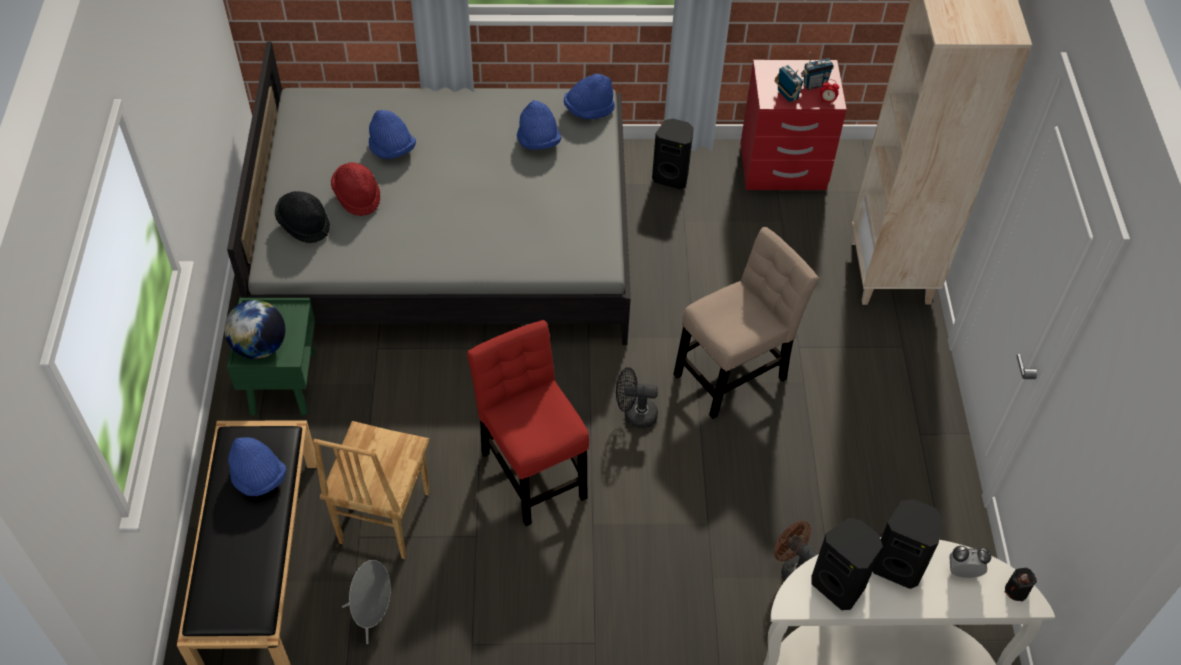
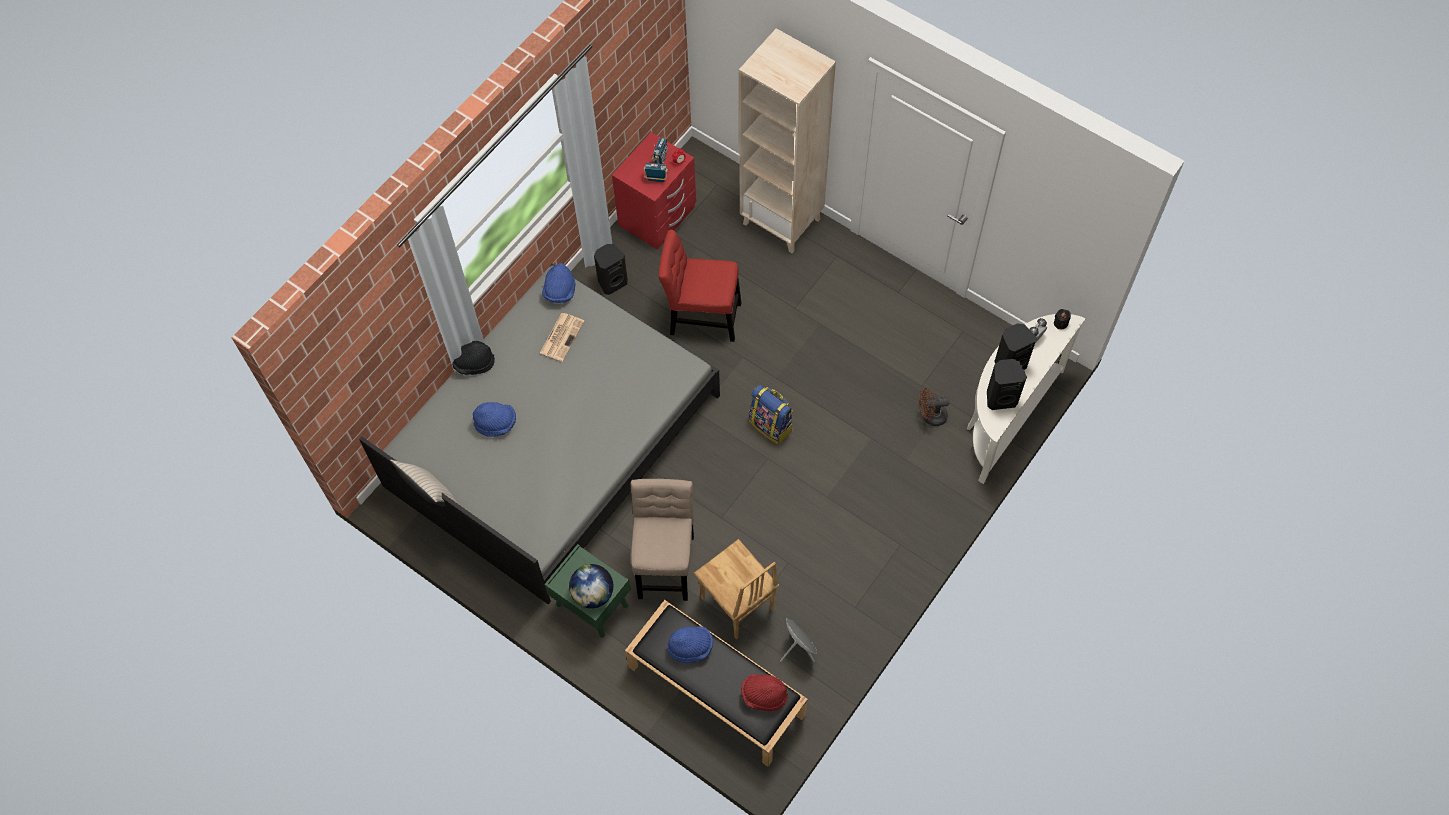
camera: 50 degrees left, 10 degrees up
black hat [275,191,330,243] -> black hat moved to [452,341,495,375]
red hat [331,162,380,216] -> red hat moved to [741,674,788,711]
red chair [467,320,589,526] -> red chair moved to [659,230,741,342]
blue hat [517,100,561,150] -> newspaper [540,313,584,362]
black fan [616,367,658,428] -> backpack [749,385,793,445]
beige chair [673,227,819,419] -> beige chair moved to [631,479,694,601]
none -> beige pillow [390,460,458,507]

